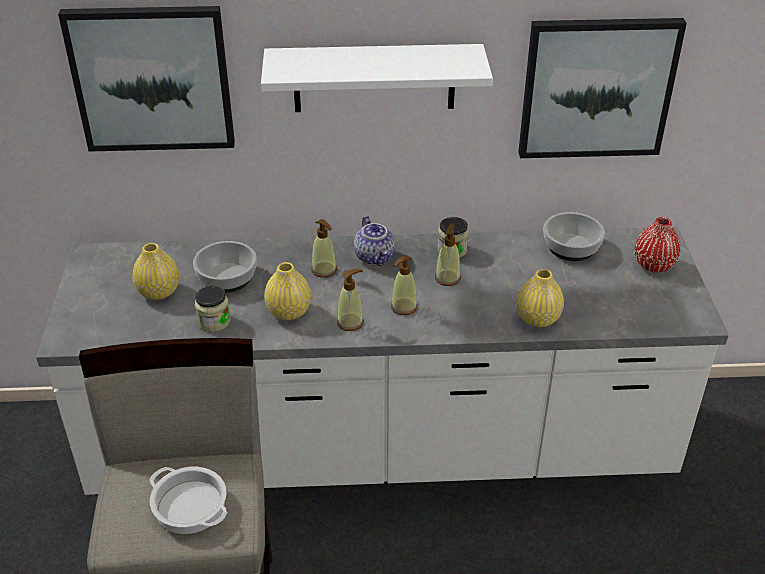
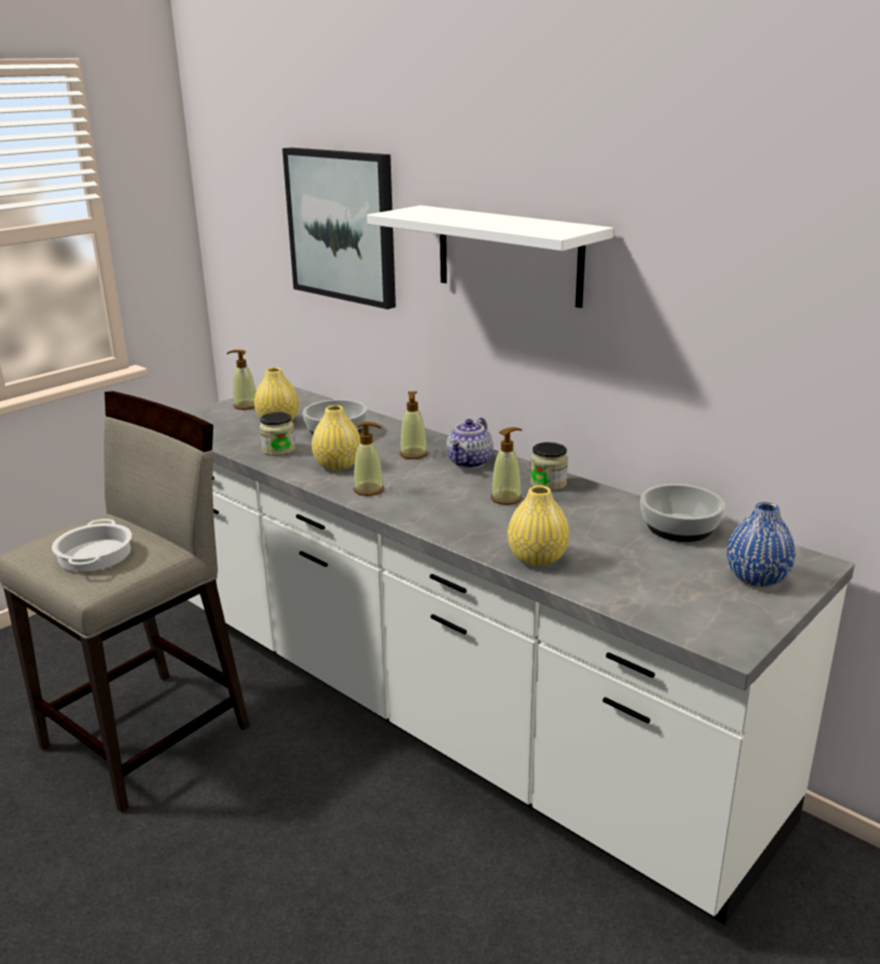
camera: 45 degrees right, 15 degrees down
soap dispenser [391,255,418,315] -> soap dispenser moved to [227,350,256,410]
picture [518,18,687,158] -> none
red vase [635,217,680,272] -> blue vase [727,502,795,587]

